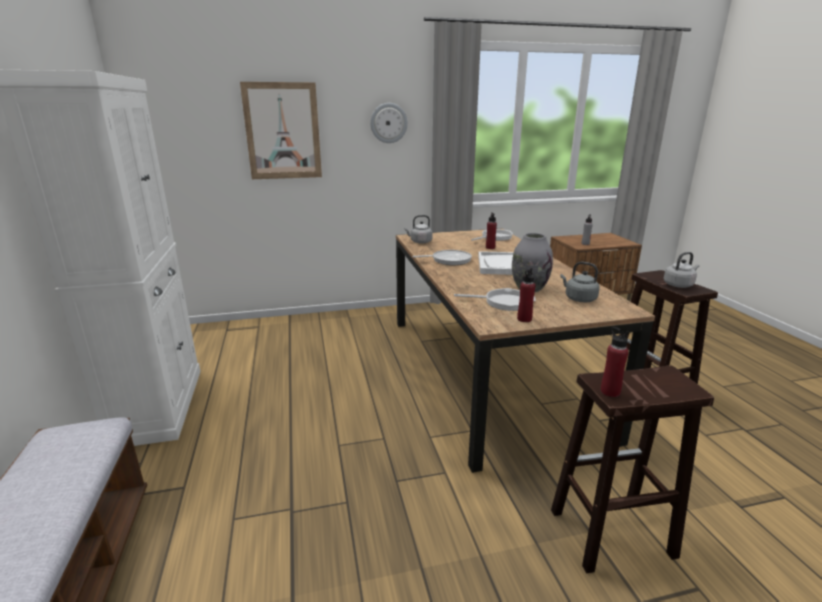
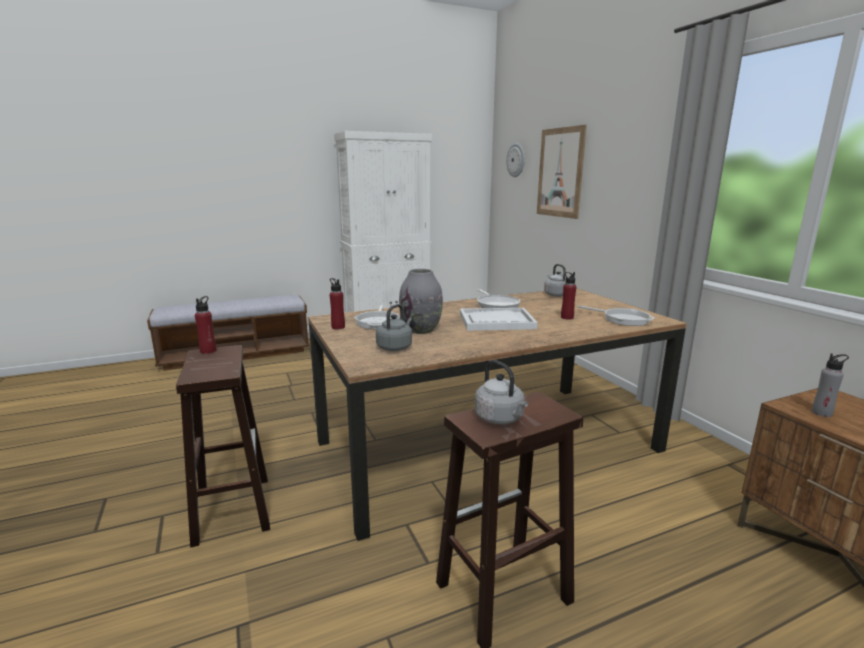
camera: 80 degrees right, 5 degrees down
wall clock [370,103,408,143] -> wall clock moved to [506,143,525,177]

